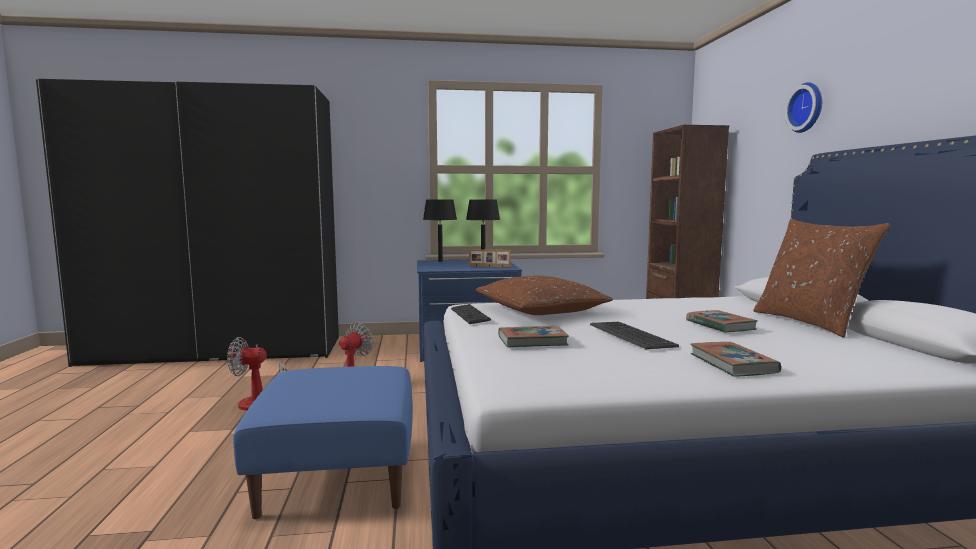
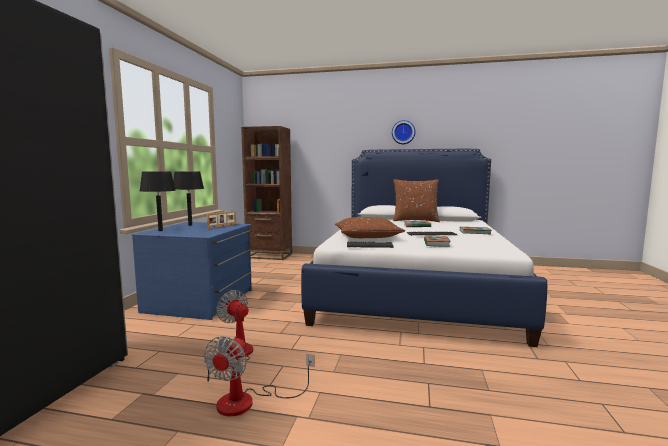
camera: 70 degrees left, 0 degrees up
blue ottoman [233,366,413,519] -> none
wall clock [785,82,822,133] -> wall clock moved to [392,120,416,144]

